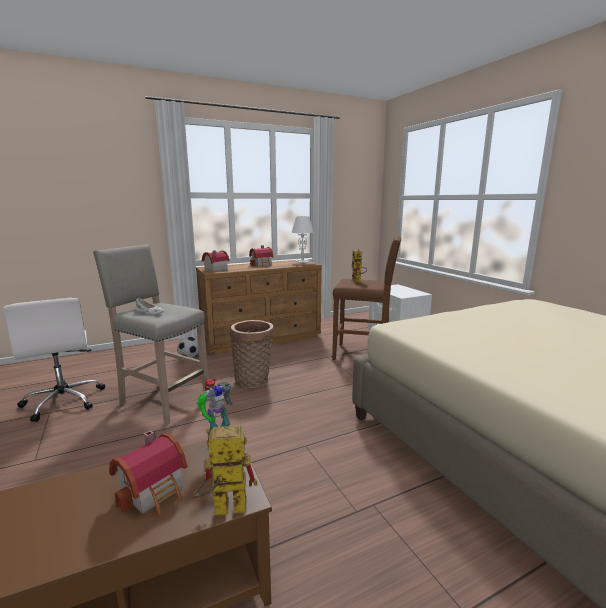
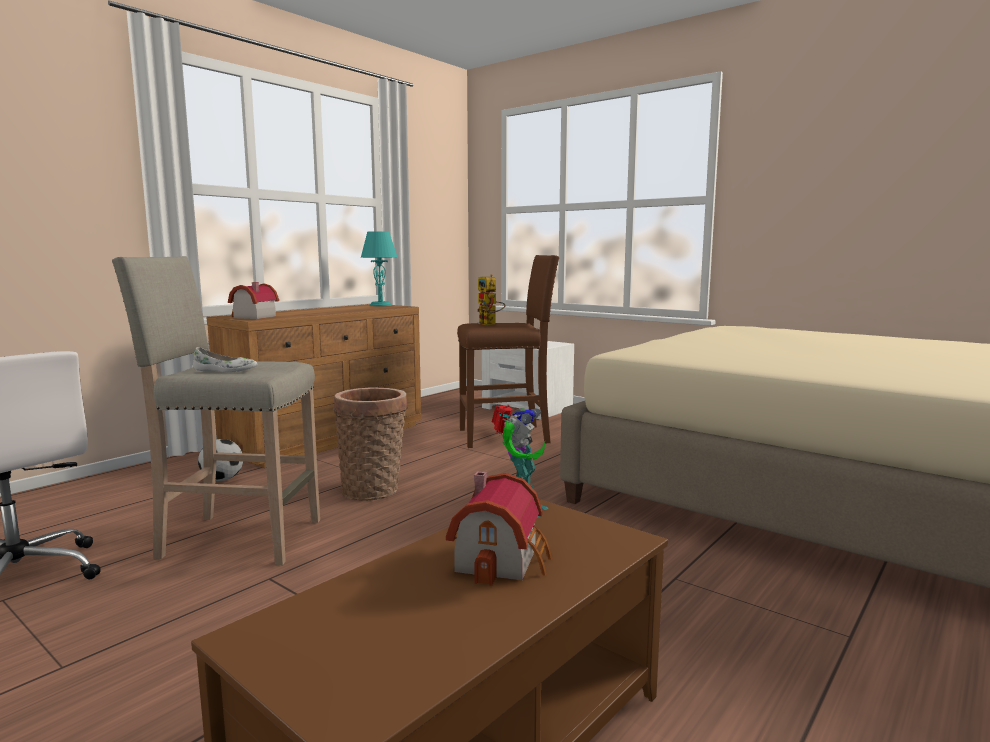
camera: 25 degrees left, 5 degrees down
toy robot [193,425,257,515] -> none
toy house [249,245,274,267] -> none
white table lamp [292,216,314,263] -> turquoise table lamp [361,231,397,306]

